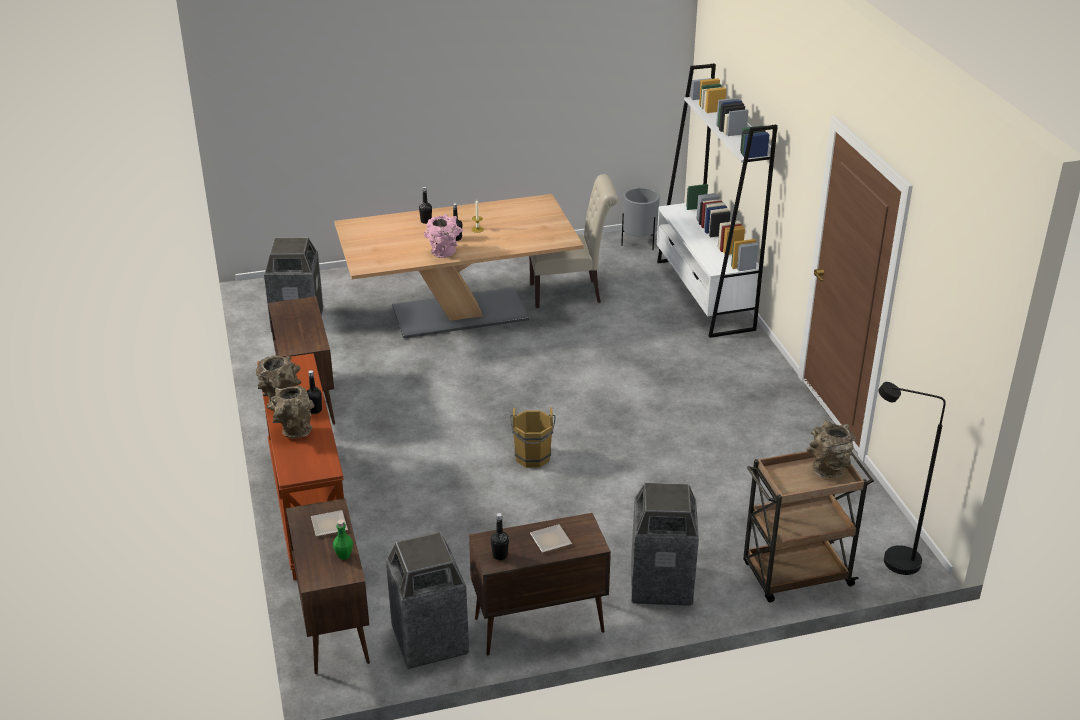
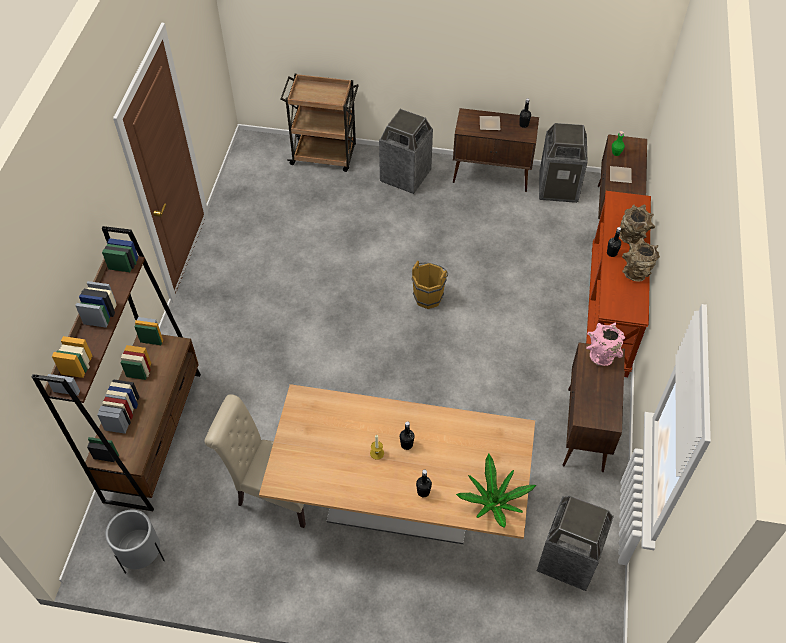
camera: 155 degrees left, 20 degrees up
pink vase [424,214,463,258] -> pink vase moved to [586,322,625,366]
white bookcase [657,63,778,338] -> brown bookcase [31,226,201,511]
brown vase [807,419,856,478] -> none
black floor lamp [878,382,946,575] -> none
none -> potted plant [456,453,536,527]

